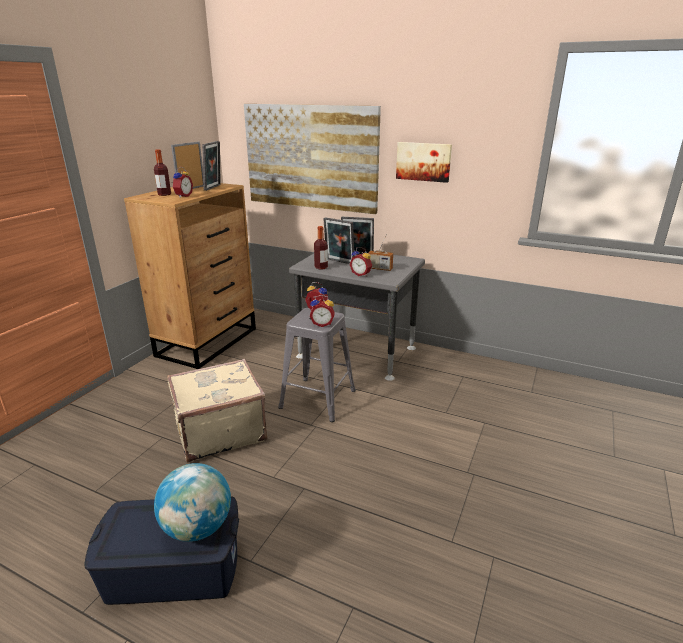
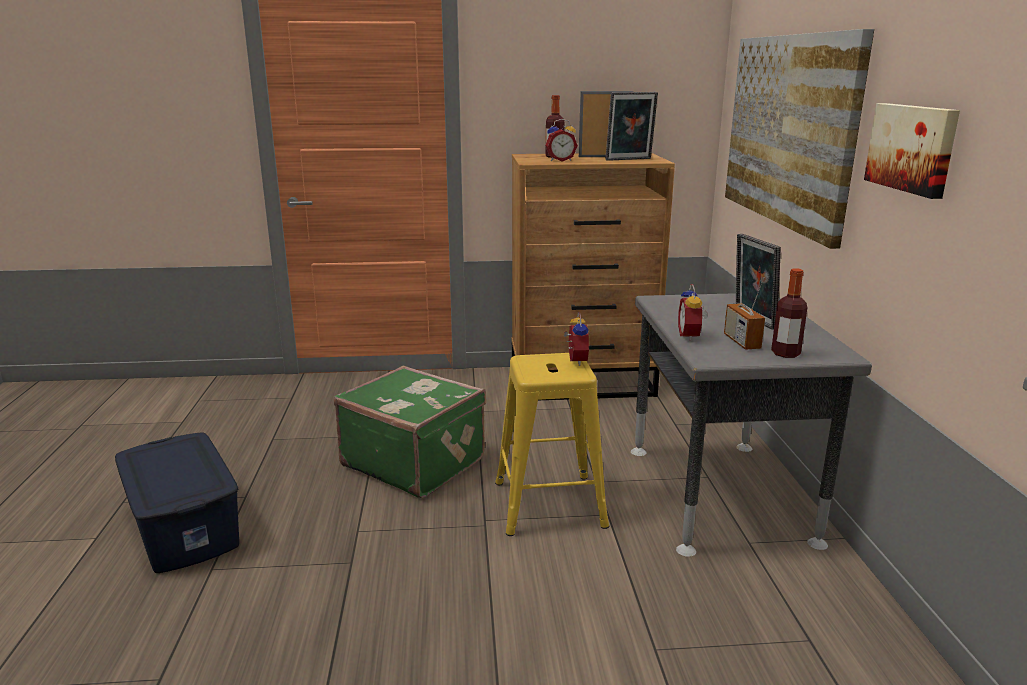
camera: 60 degrees right, 5 degrees down
globe [154,463,231,542] -> none
beige suitcase [167,359,267,463] -> green suitcase [334,366,486,498]
grey stool [278,308,356,422] -> yellow stool [495,353,609,536]
alarm clock [310,295,335,327] -> none
bottle [314,226,328,270] -> bottle moved to [771,268,808,358]
picture frame [323,217,354,264] -> none

